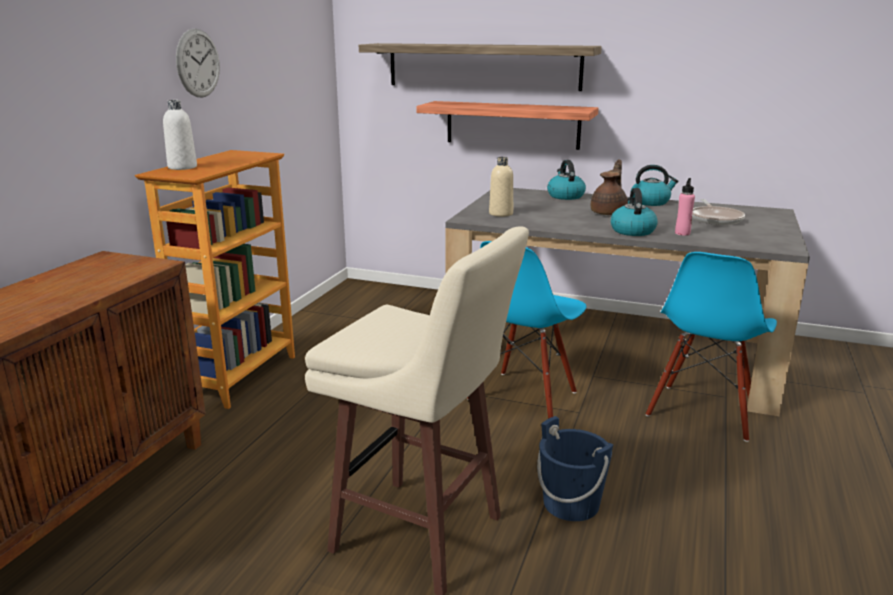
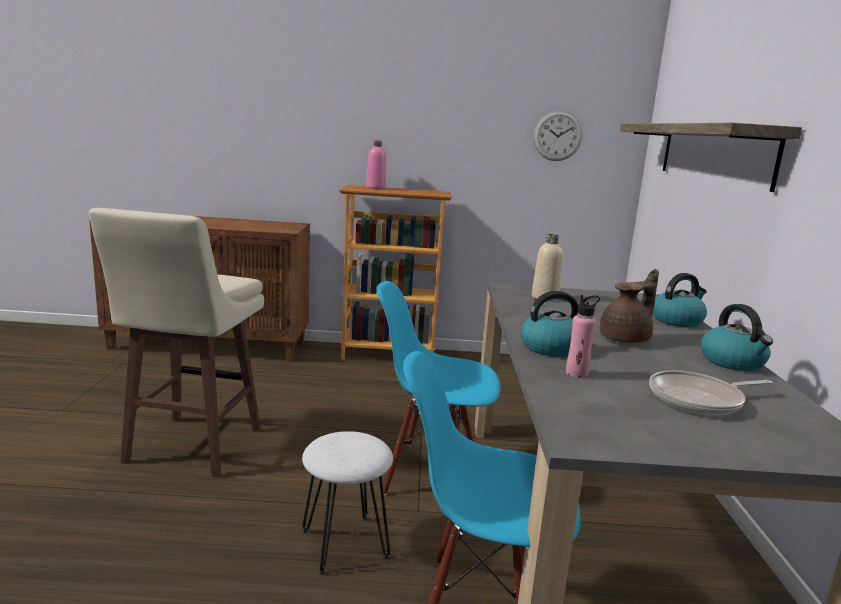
camera: 70 degrees right, 5 degrees down
white bottle [163,100,197,170] -> pink bottle [366,140,386,189]
wall clock [176,28,220,98] -> wall clock moved to [533,111,582,161]
shelf [416,101,599,150] -> none
blue bucket [537,416,613,521] -> none
brown teapot [591,159,628,215] -> brown teapot turned 45 degrees counterclockwise [600,269,659,343]
none -> white stool [302,431,393,575]

